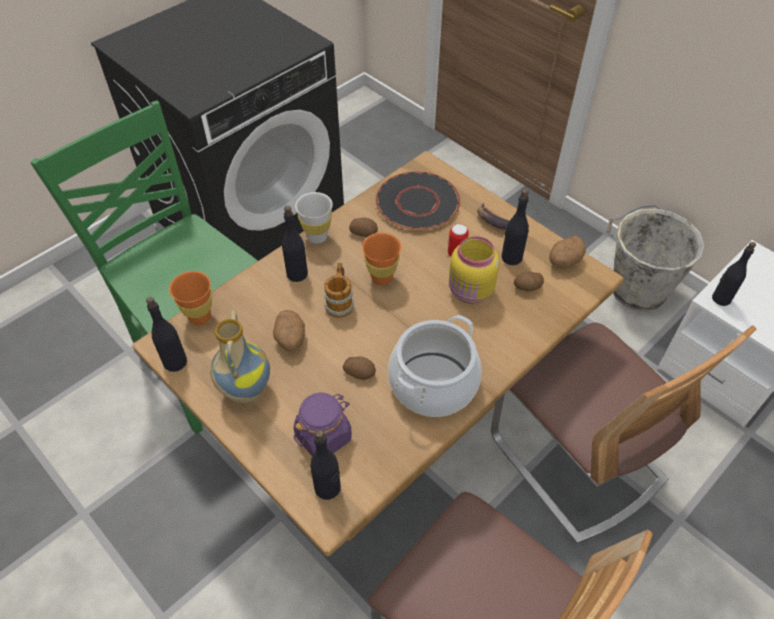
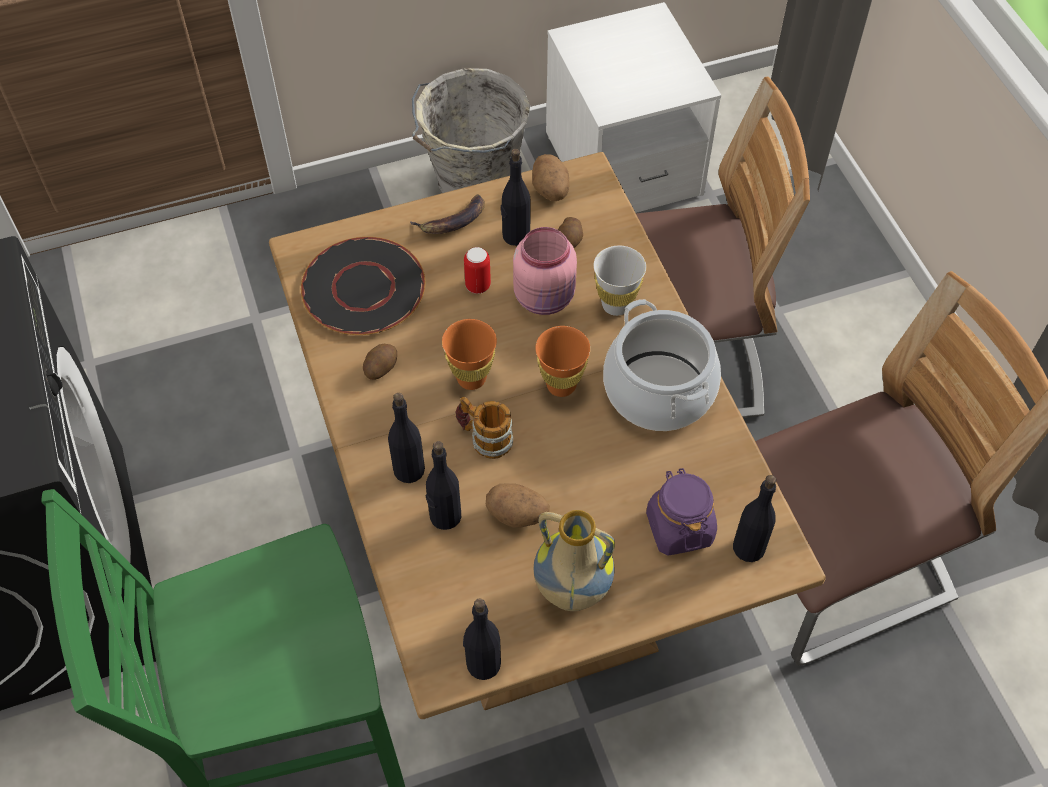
camera: 65 degrees left, 5 degrees up
orange cup [169,271,212,325] -> orange cup moved to [535,326,591,397]
white cup [295,192,333,244] -> white cup moved to [594,246,646,316]
potato [343,356,376,380] -> none
yellow jar [449,236,499,304] -> pink jar [513,227,577,315]
black bottle [712,242,756,306] -> black bottle moved to [426,441,461,530]

